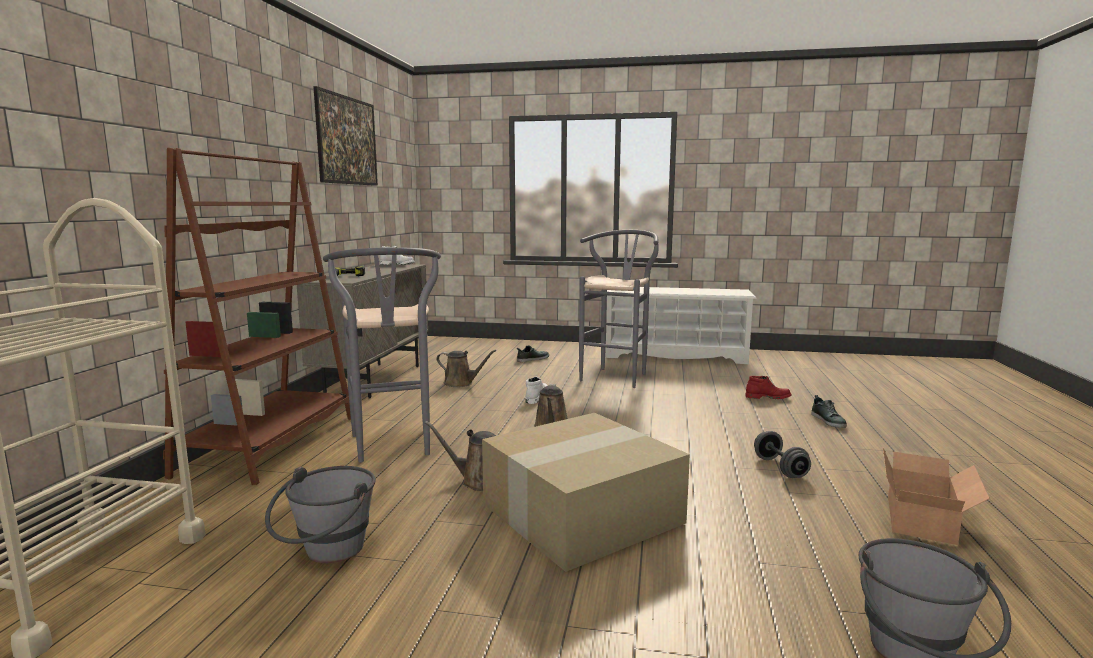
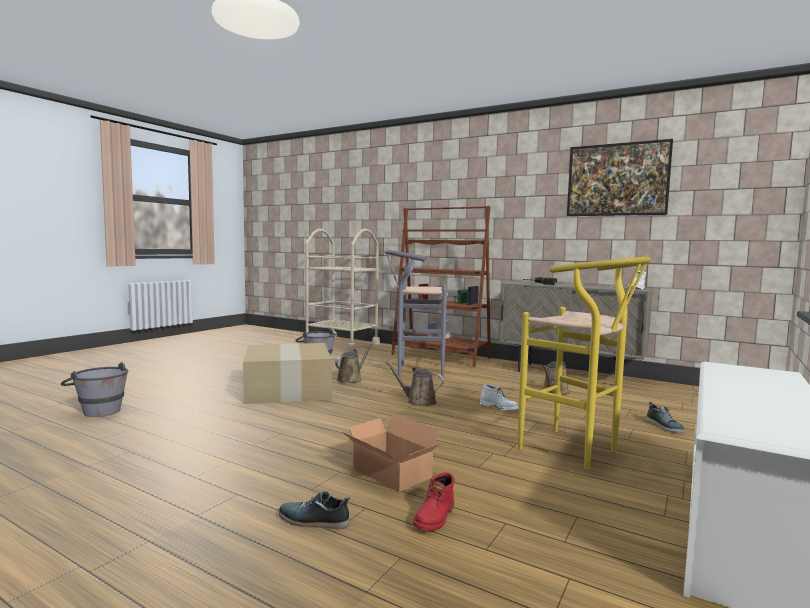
camera: 110 degrees right, 5 degrees down
grey stool [579,230,659,388] -> yellow stool [518,257,651,470]
grey dumbbell [754,431,811,478] -> none
cardboard box [883,448,990,545] -> cardboard box moved to [342,413,441,492]

